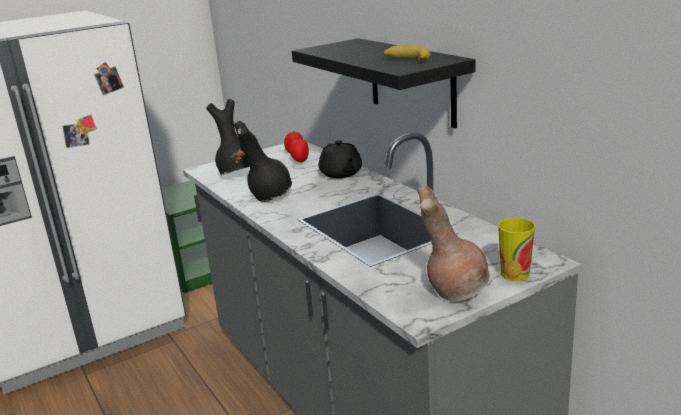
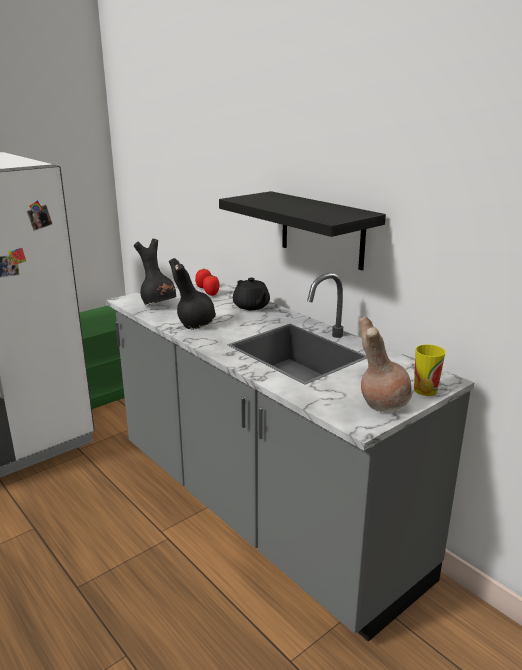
camera: 10 degrees left, 0 degrees up
banana [384,45,430,61] -> none

